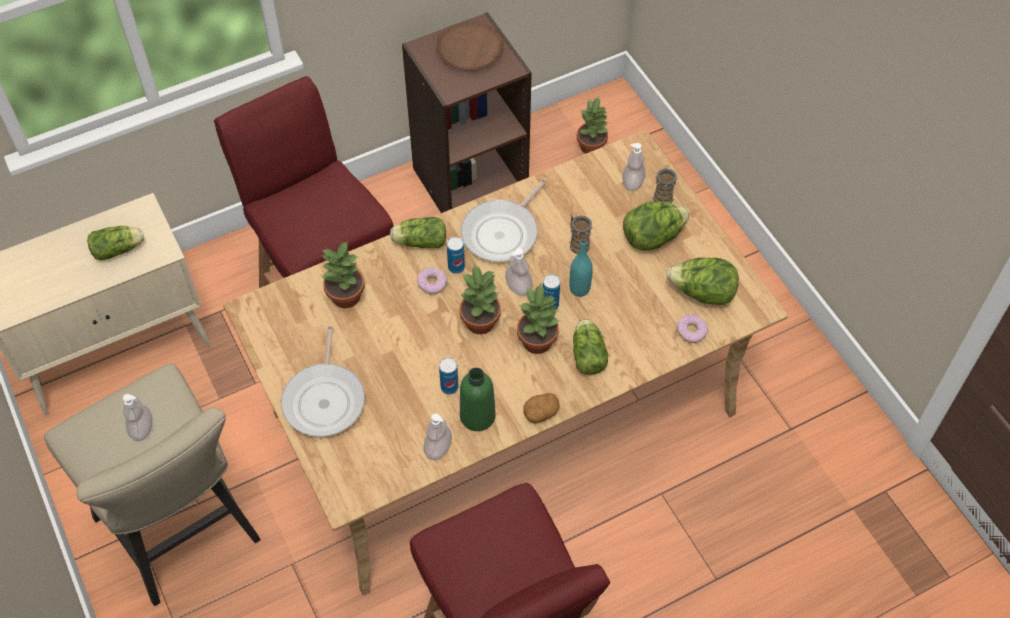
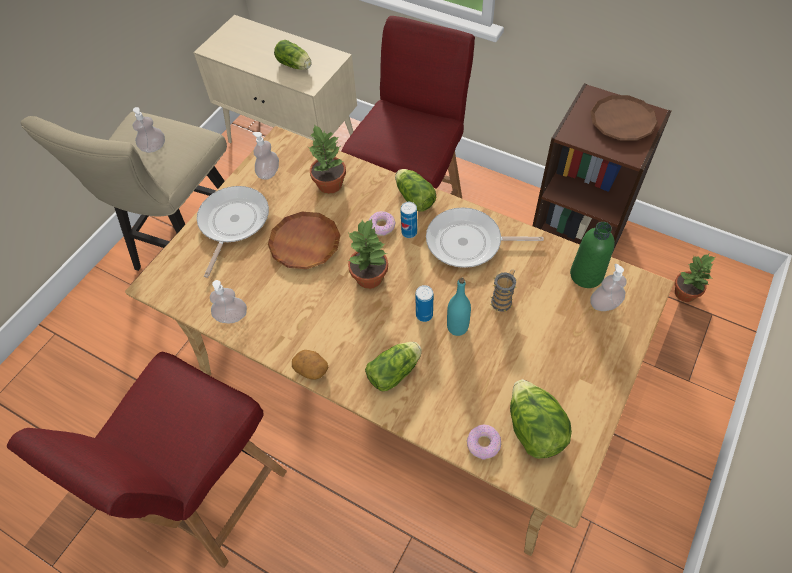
camera: 60 degrees right, 0 degrees up
frying pan [281,325,365,437] -> frying pan turned 135 degrees clockwise [197,186,269,278]
can [439,358,458,394] -> none
green bottle [460,367,496,431] -> green bottle moved to [570,222,615,288]
soap dispenser [505,248,533,296] -> soap dispenser moved to [252,132,279,180]
potted plant [517,284,559,354] -> none
lettuce [623,201,690,251] -> none
mug [651,165,678,203] -> none
none -> brown plate [268,212,340,269]

